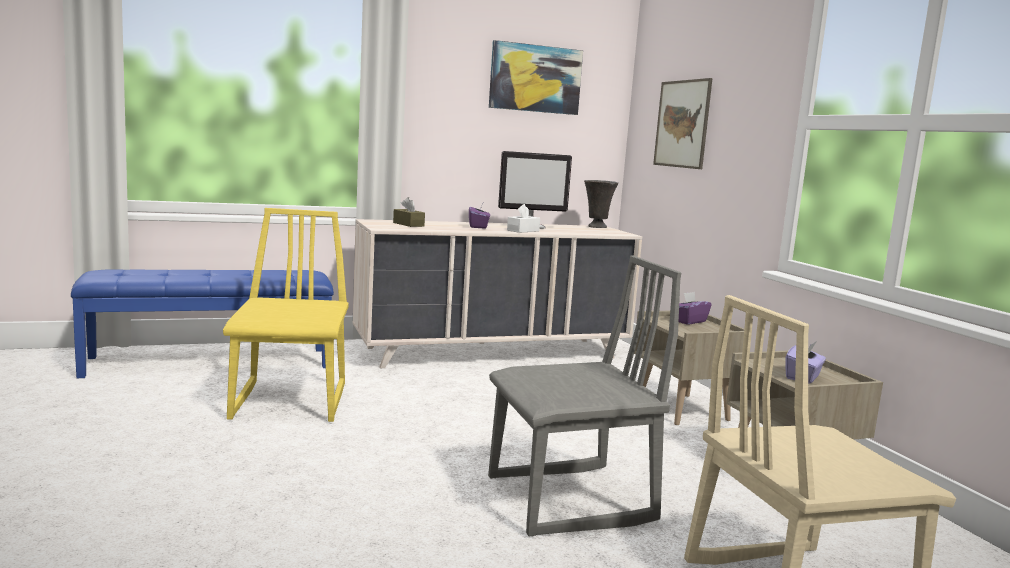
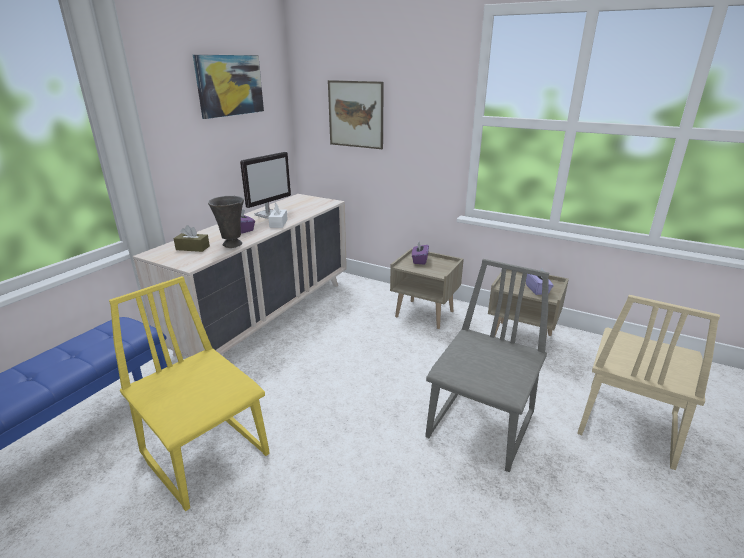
camera: 40 degrees left, 15 degrees up
grey vase [584,180,618,228] -> grey vase moved to [208,196,244,248]

